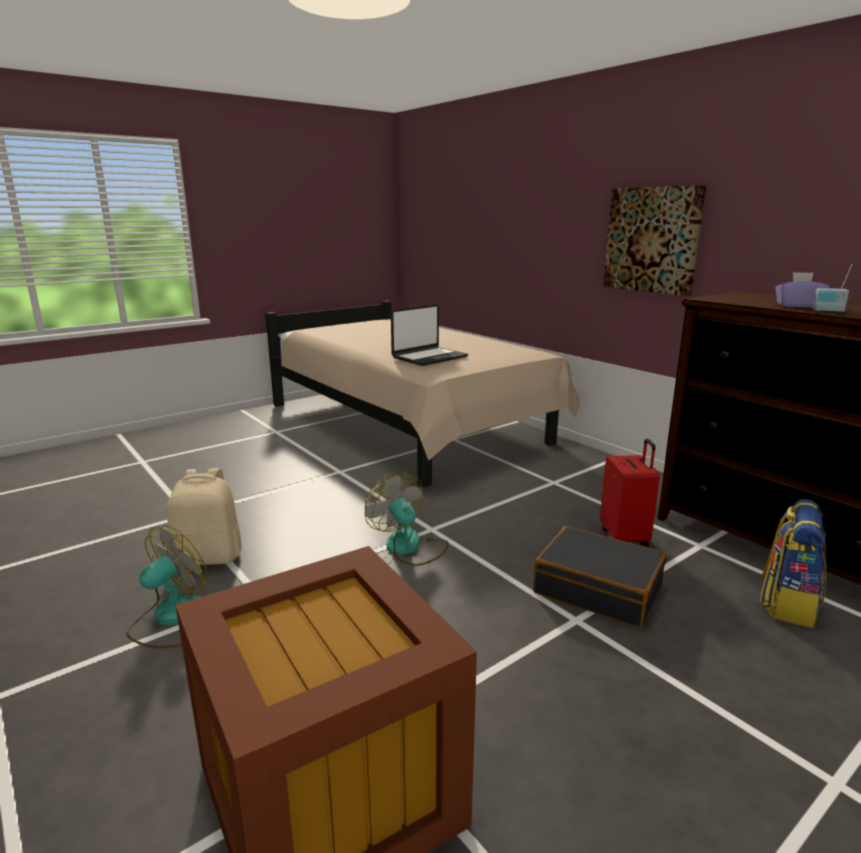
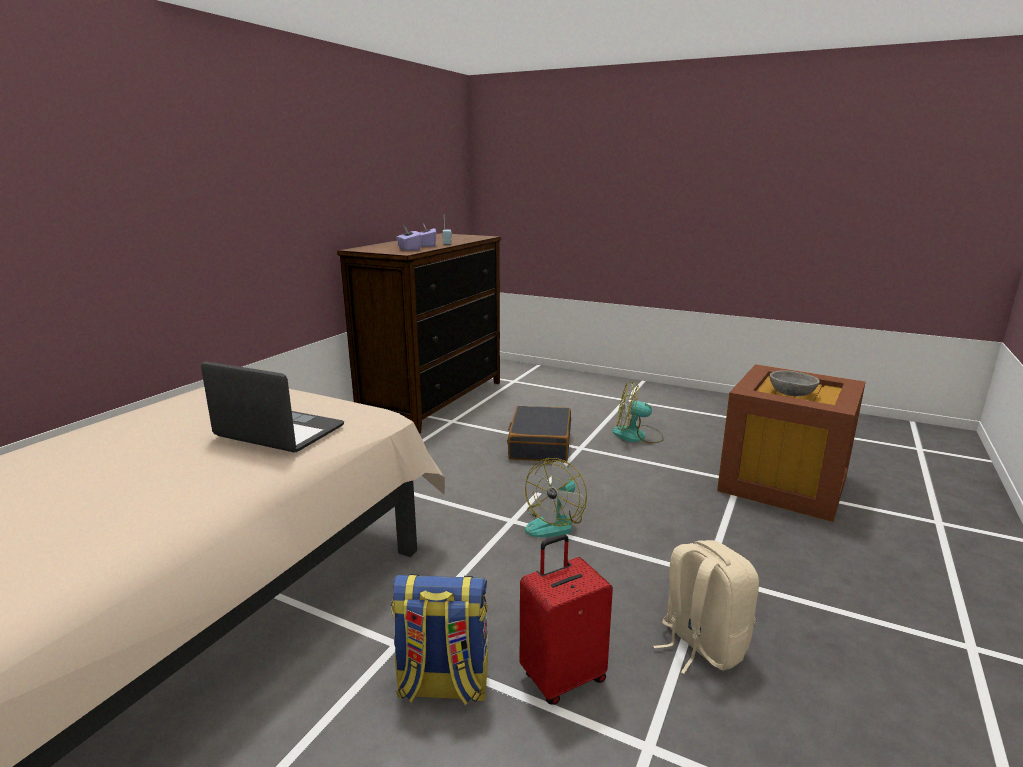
camera: 115 degrees left, 0 degrees up
fan [127,525,208,648] -> fan moved to [612,381,664,444]
red suitcase [600,439,660,548] -> red suitcase moved to [520,534,613,705]
picture [603,185,707,296] -> none
backpack [760,499,827,628] -> backpack moved to [392,574,488,705]
none -> purple tissue box [396,226,421,251]
none -> grey bowl [770,370,820,396]

